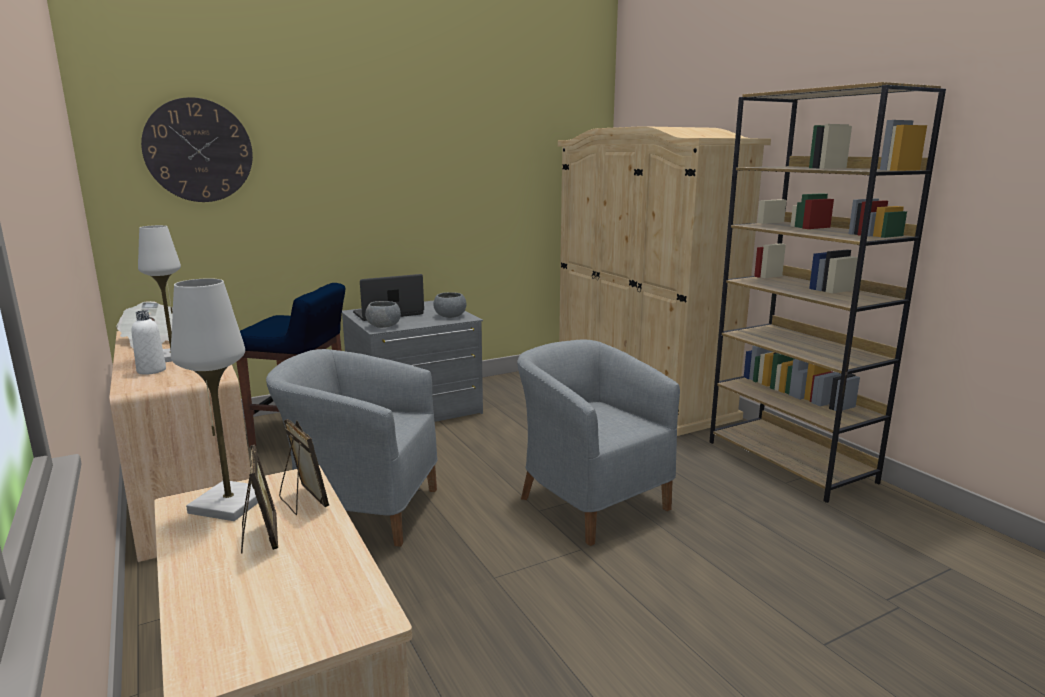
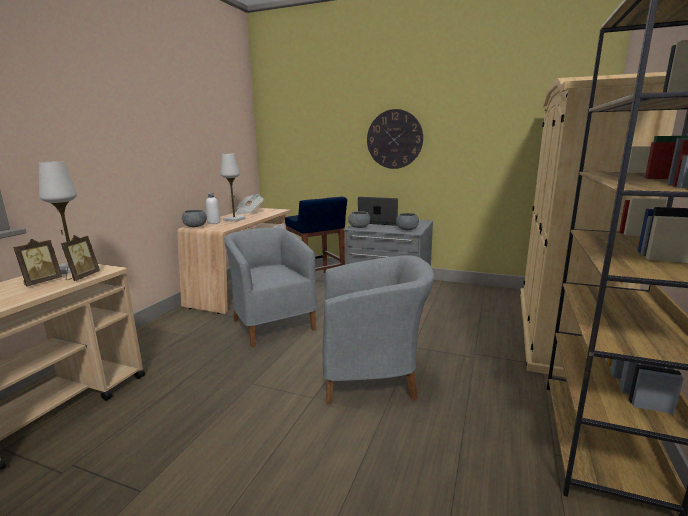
camera: 50 degrees right, 0 degrees up
wall clock [141,97,253,202] -> wall clock moved to [367,109,423,169]
grey armchair [517,339,680,546] -> grey armchair turned 75 degrees clockwise [323,255,434,404]
none -> grey bowl [182,210,207,227]

